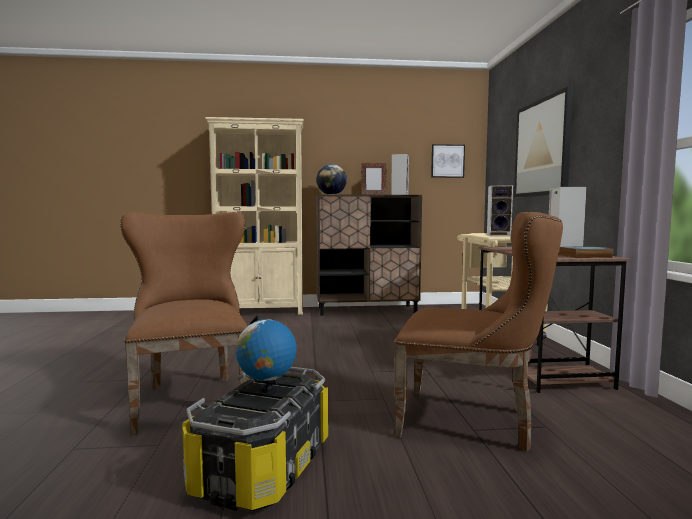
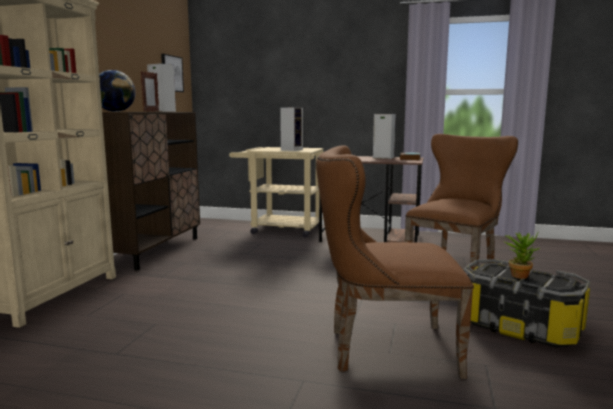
camera: 70 degrees left, 5 degrees up
globe [236,316,297,396] -> potted plant [505,232,540,279]
picture [514,86,573,197] -> none

